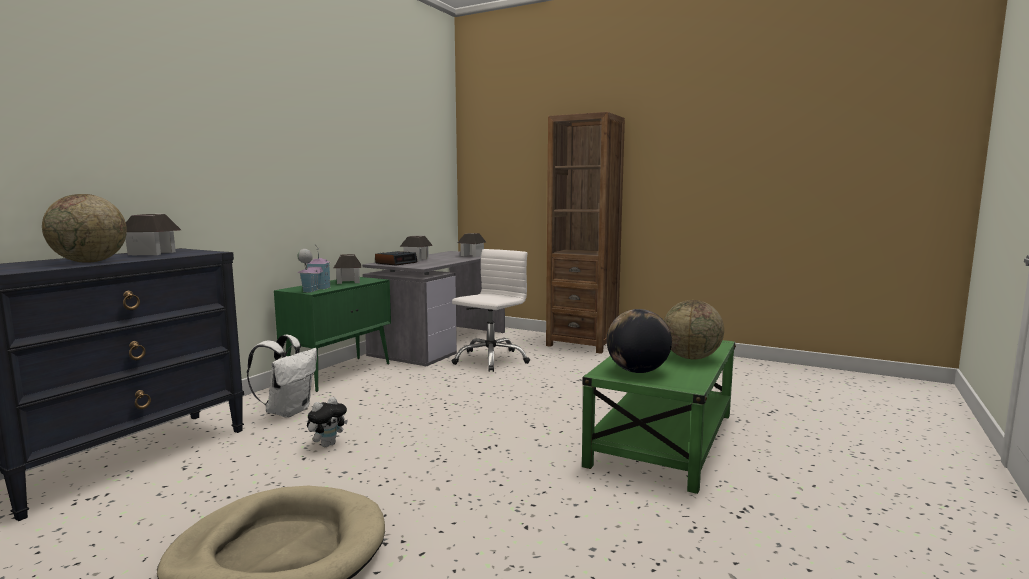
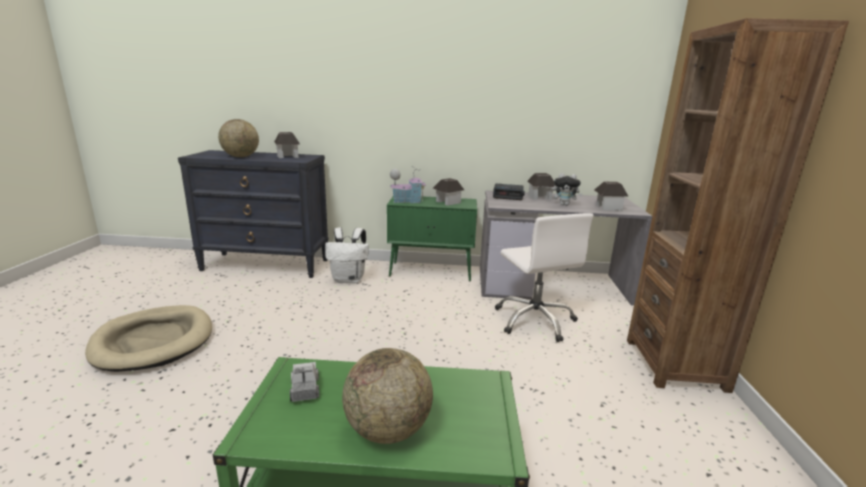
camera: 65 degrees right, 10 degrees up
plush toy [307,397,348,447] -> plush toy moved to [553,173,583,206]
white office chair [452,249,530,372] -> white office chair turned 60 degrees clockwise [495,213,594,342]
globe [607,309,672,373] -> toy truck [290,362,319,402]

